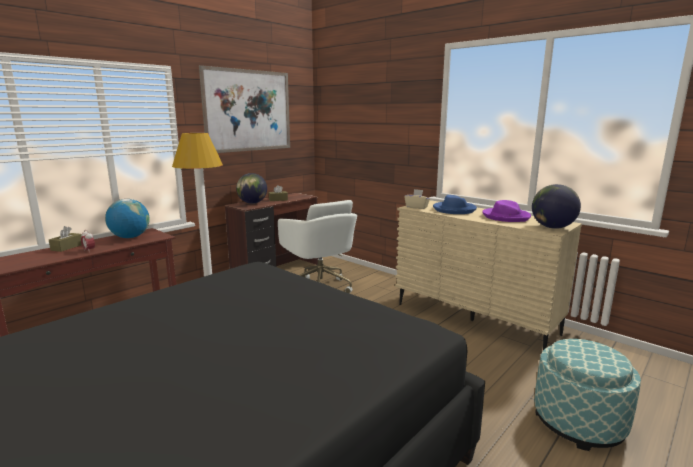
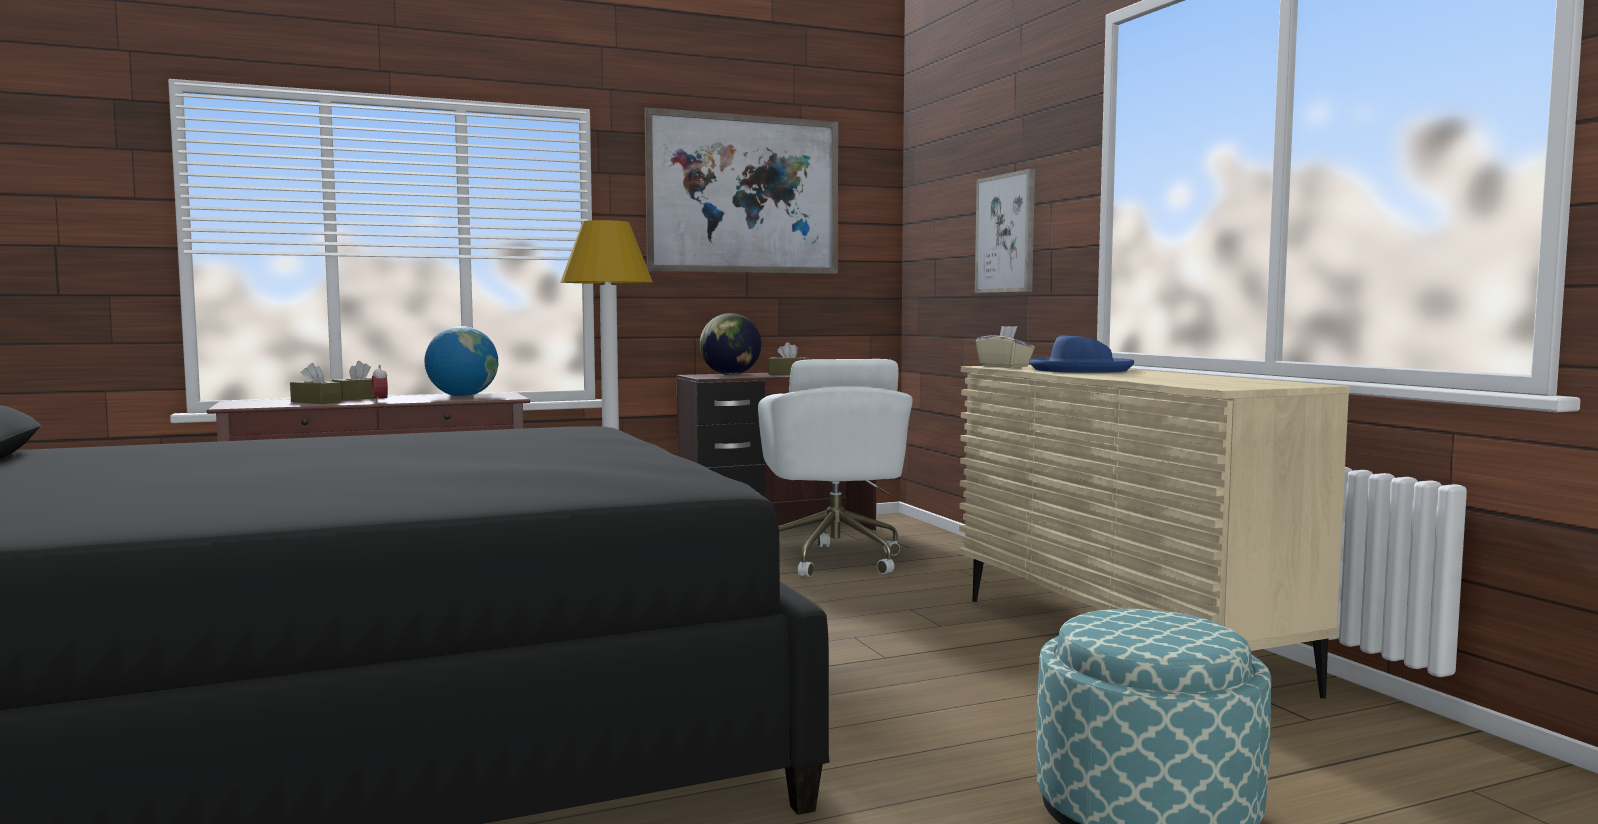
camera: 25 degrees right, 10 degrees down
purple hat [482,200,531,222] -> none
globe [532,184,581,229] -> none
none -> brown tissue box [290,363,342,404]
none -> picture [975,169,1035,293]

